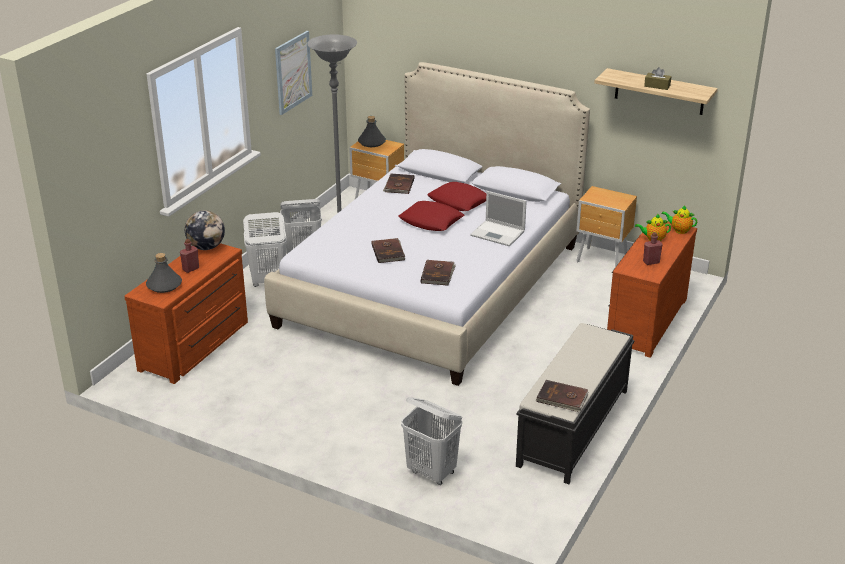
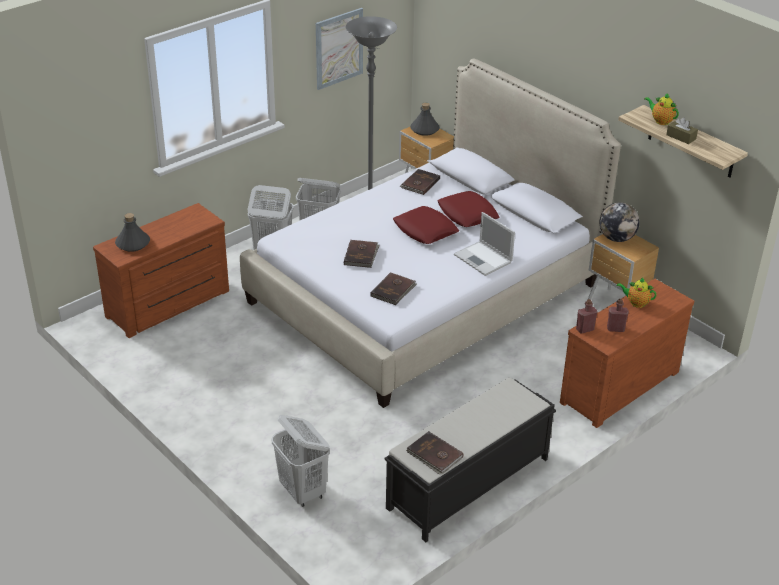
camera: 20 degrees right, 5 degrees up
red bottle [180,239,199,273] -> red bottle moved to [576,299,597,334]
globe [185,210,225,250] -> globe moved to [600,202,640,242]
teapot [662,205,697,234] -> teapot moved to [645,93,679,125]

